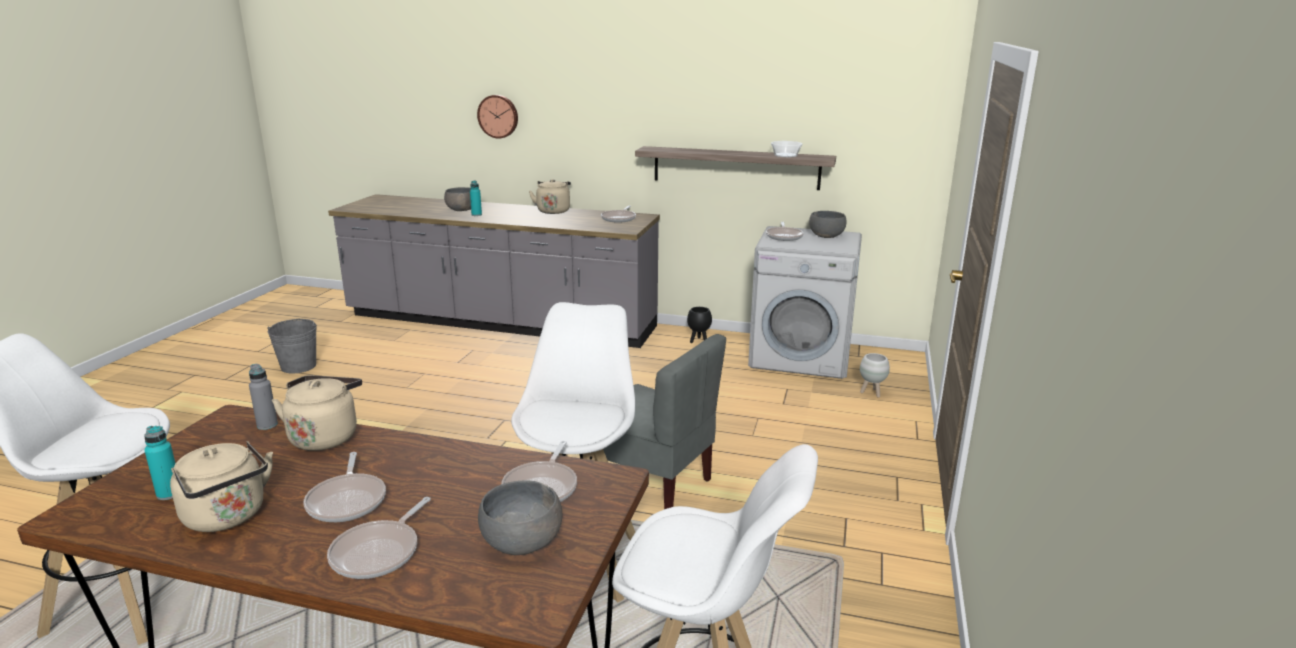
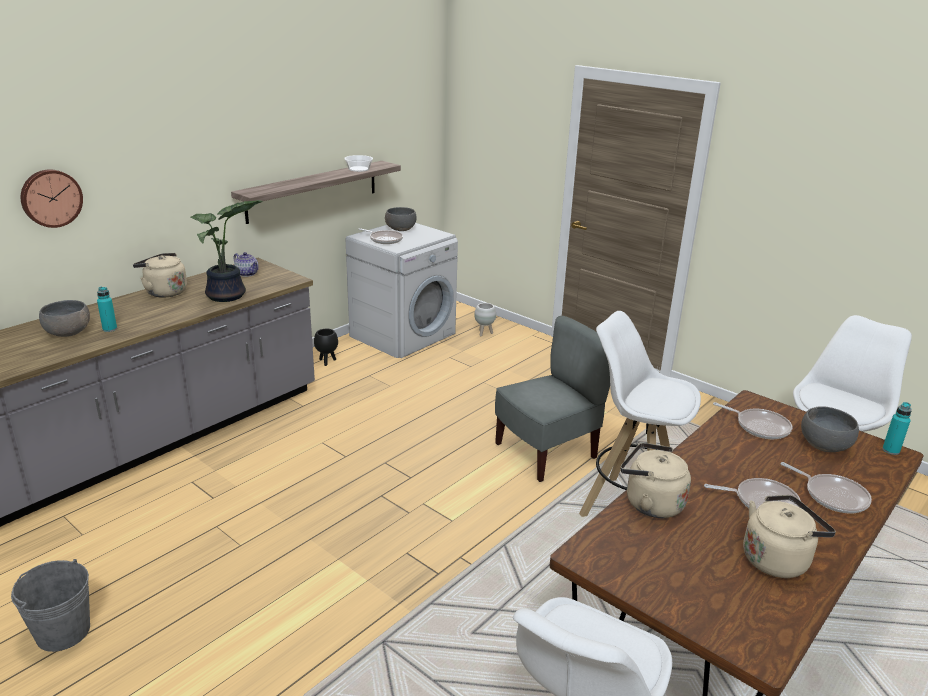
camera: 65 degrees left, 5 degrees up
turquoise bottle [144,426,176,500] -> turquoise bottle moved to [882,402,912,455]
grey bottle [249,364,278,430] -> none
frying pan [601,206,636,223] -> teapot [234,252,259,277]
none -> potted plant [190,200,263,302]

